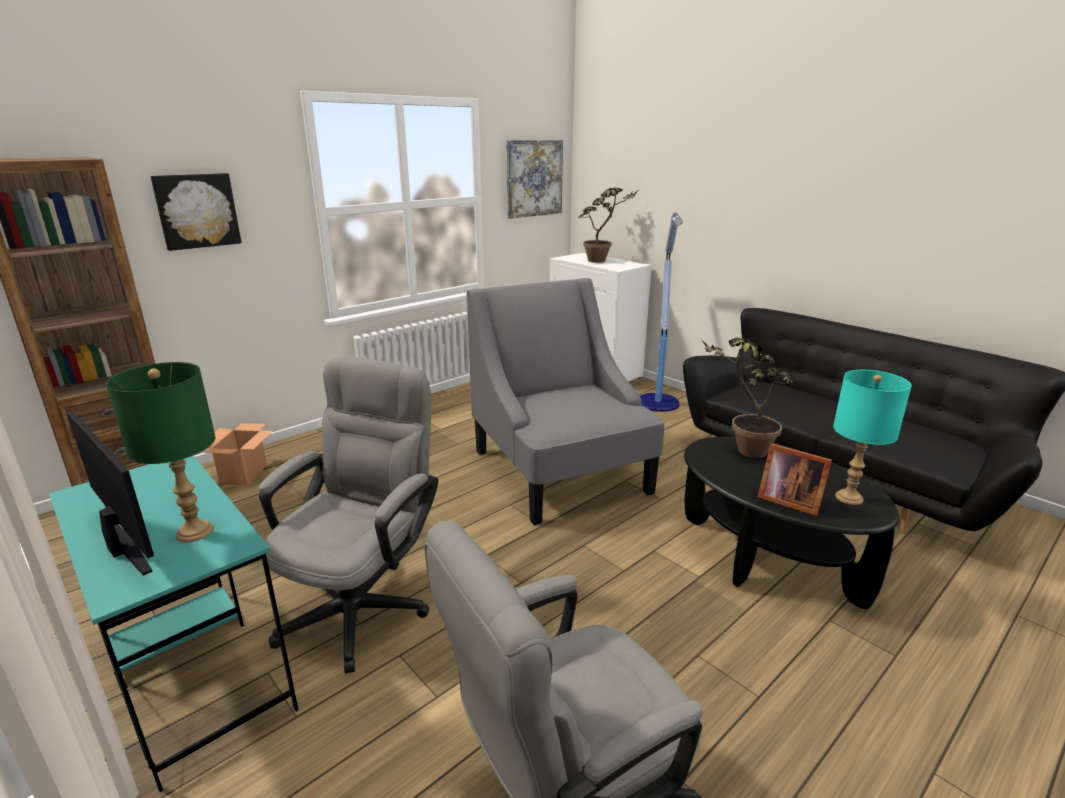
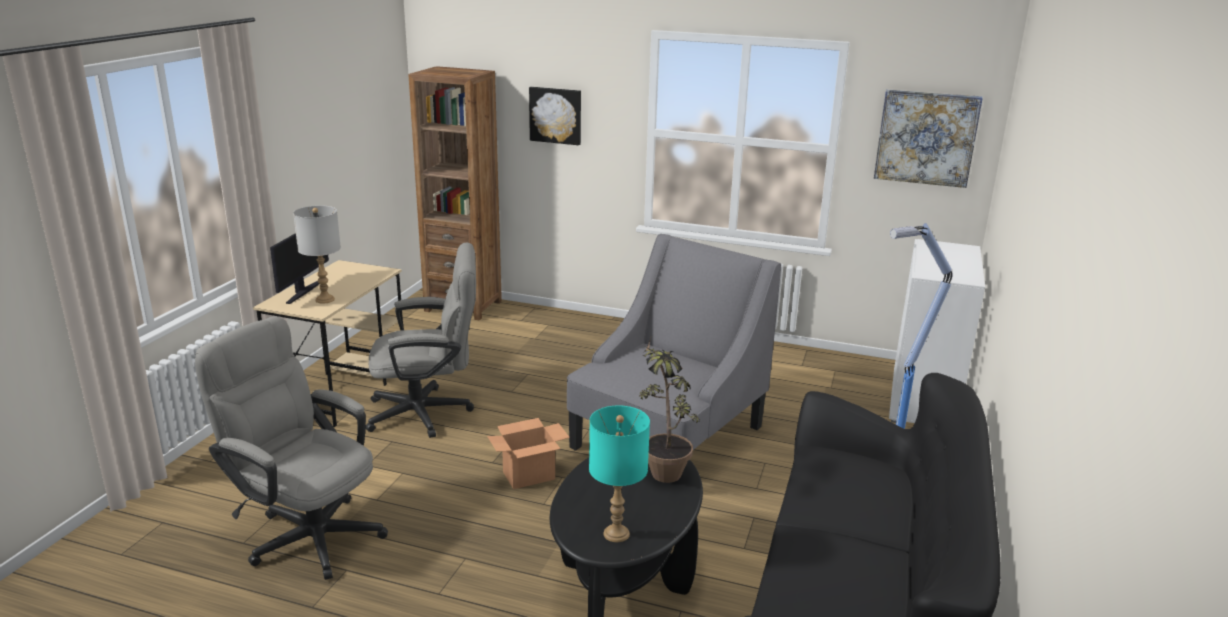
camera: 60 degrees right, 0 degrees up
turquoise desk [49,456,299,792] -> beige desk [253,260,403,427]
green table lamp [106,362,215,542] -> grey table lamp [293,205,341,304]
cardboard box [203,423,273,485] -> cardboard box moved to [487,418,570,489]
potted plant [579,188,637,263] -> none
picture frame [758,444,832,516] -> none

